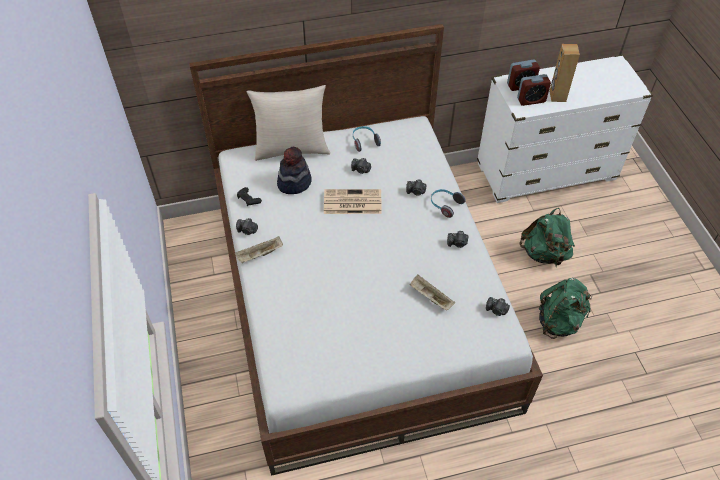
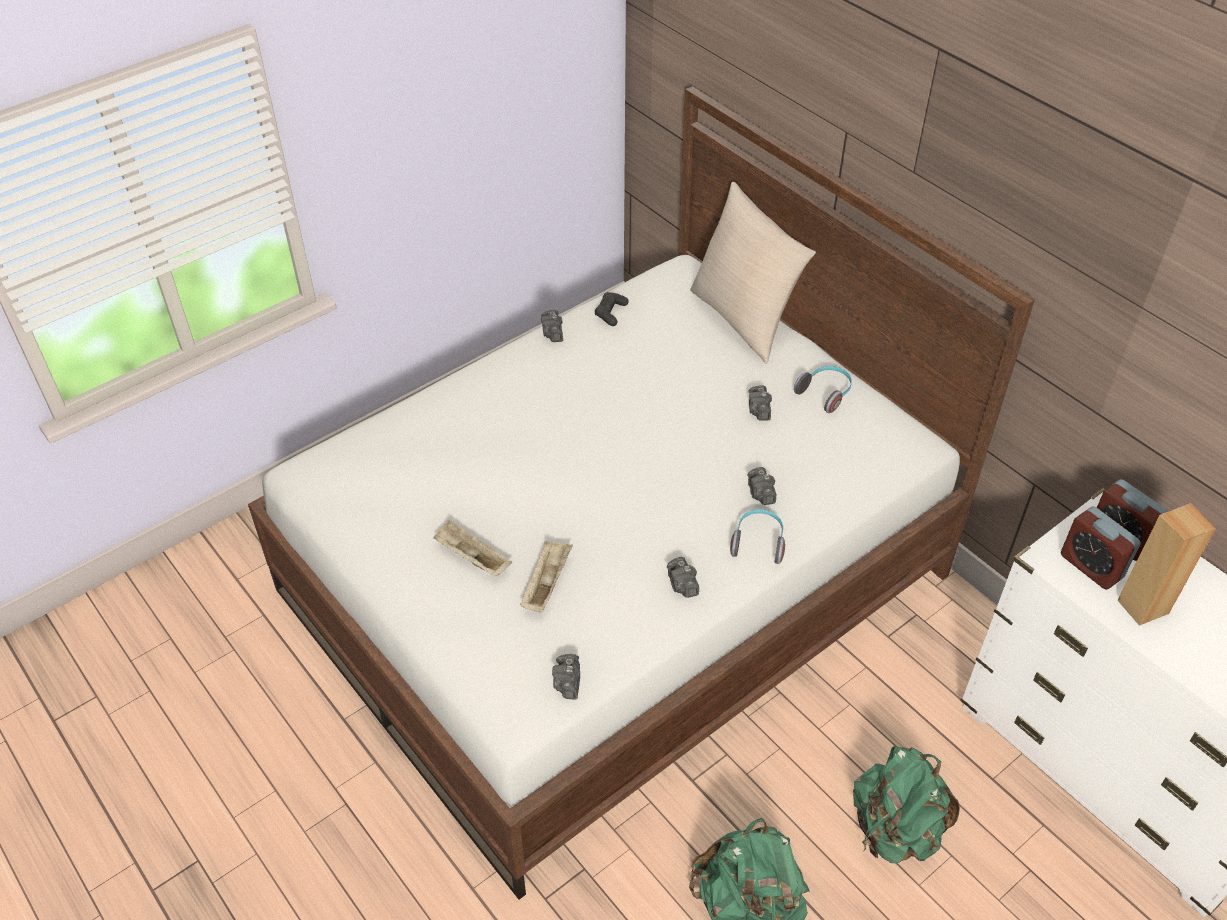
camera: 65 degrees right, 5 degrees down
beige tray [235,236,283,263] -> beige tray moved to [433,520,512,576]
hat [277,147,312,194] -> none
newspaper [324,189,382,214] -> none

